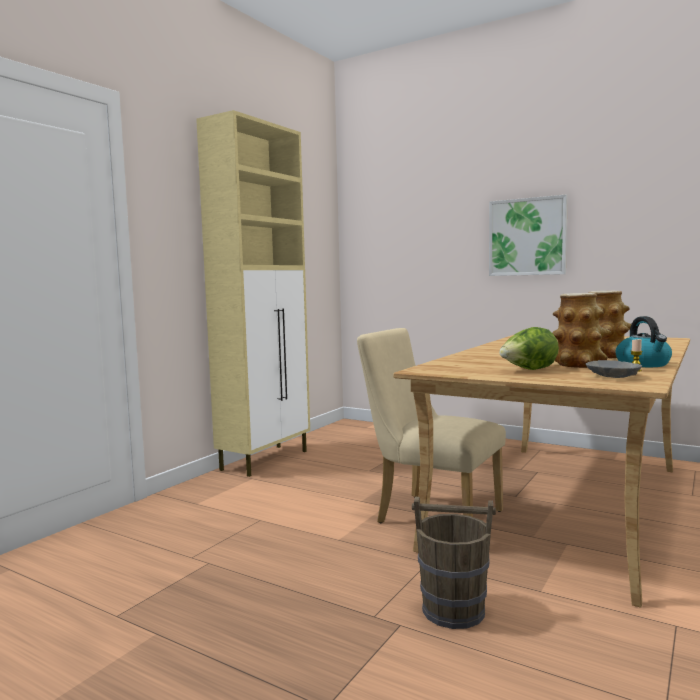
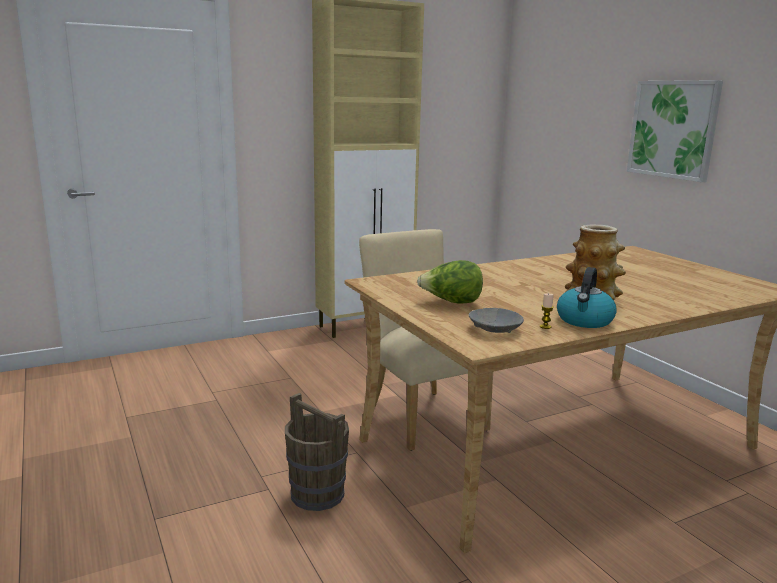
camera: 30 degrees right, 10 degrees up
vase [552,293,611,368] -> none

